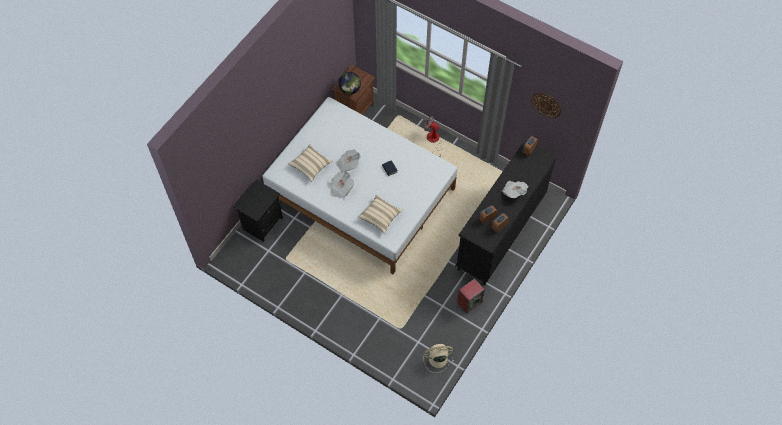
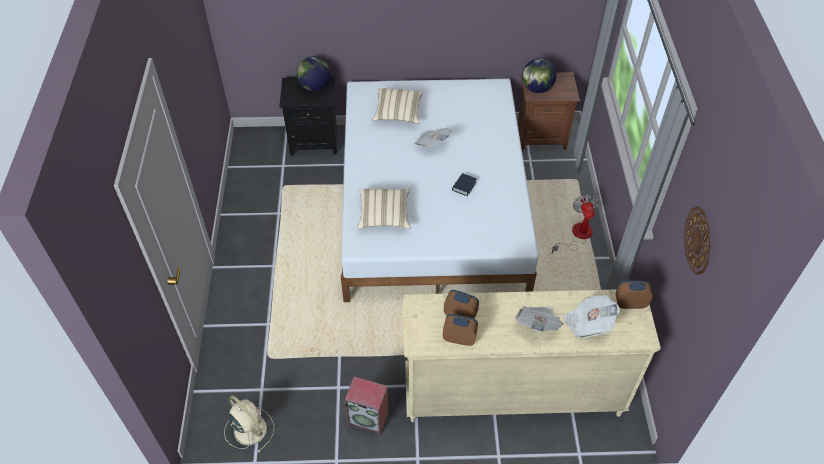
camera: 55 degrees right, 10 degrees down
newspaper [330,172,354,198] -> newspaper moved to [563,295,620,338]
black dresser [455,139,557,285] -> beige dresser [403,290,661,422]
none -> globe [296,56,331,91]

